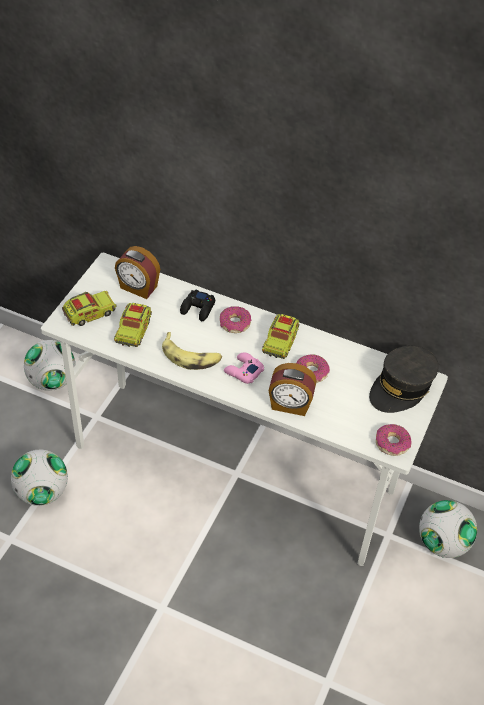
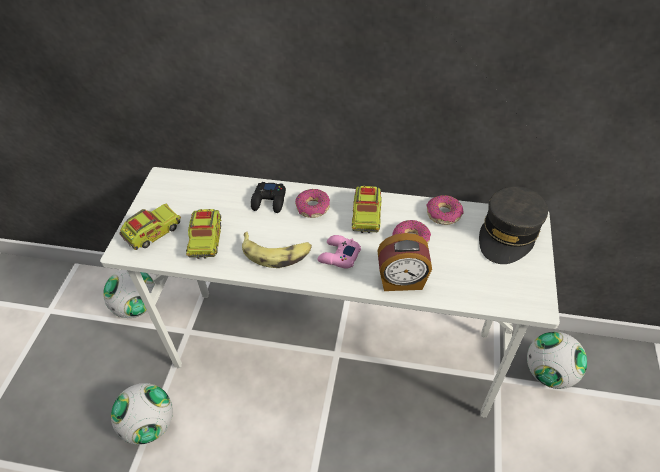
camera: 10 degrees left, 0 degrees up
alarm clock [115,246,160,299] -> none
donut [376,424,412,456] -> donut moved to [426,195,464,225]

